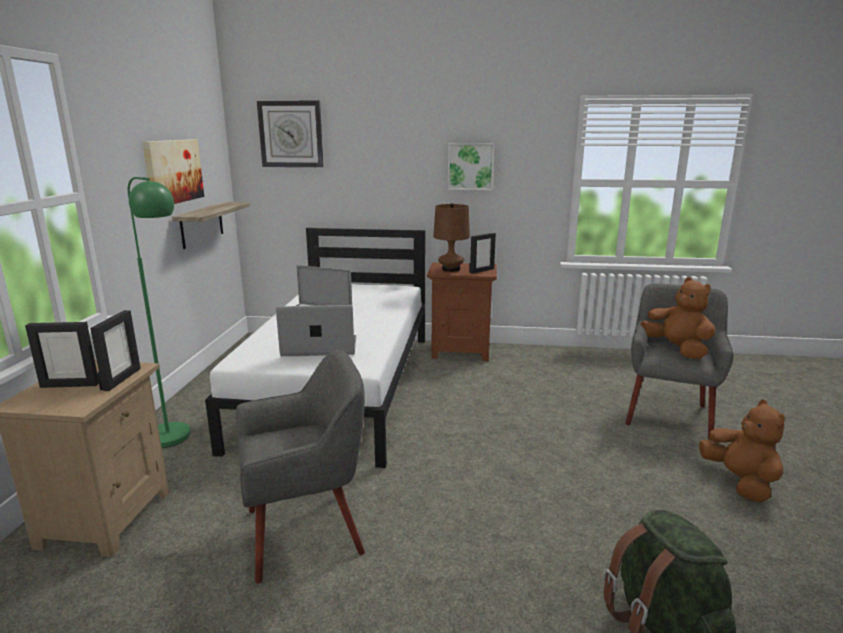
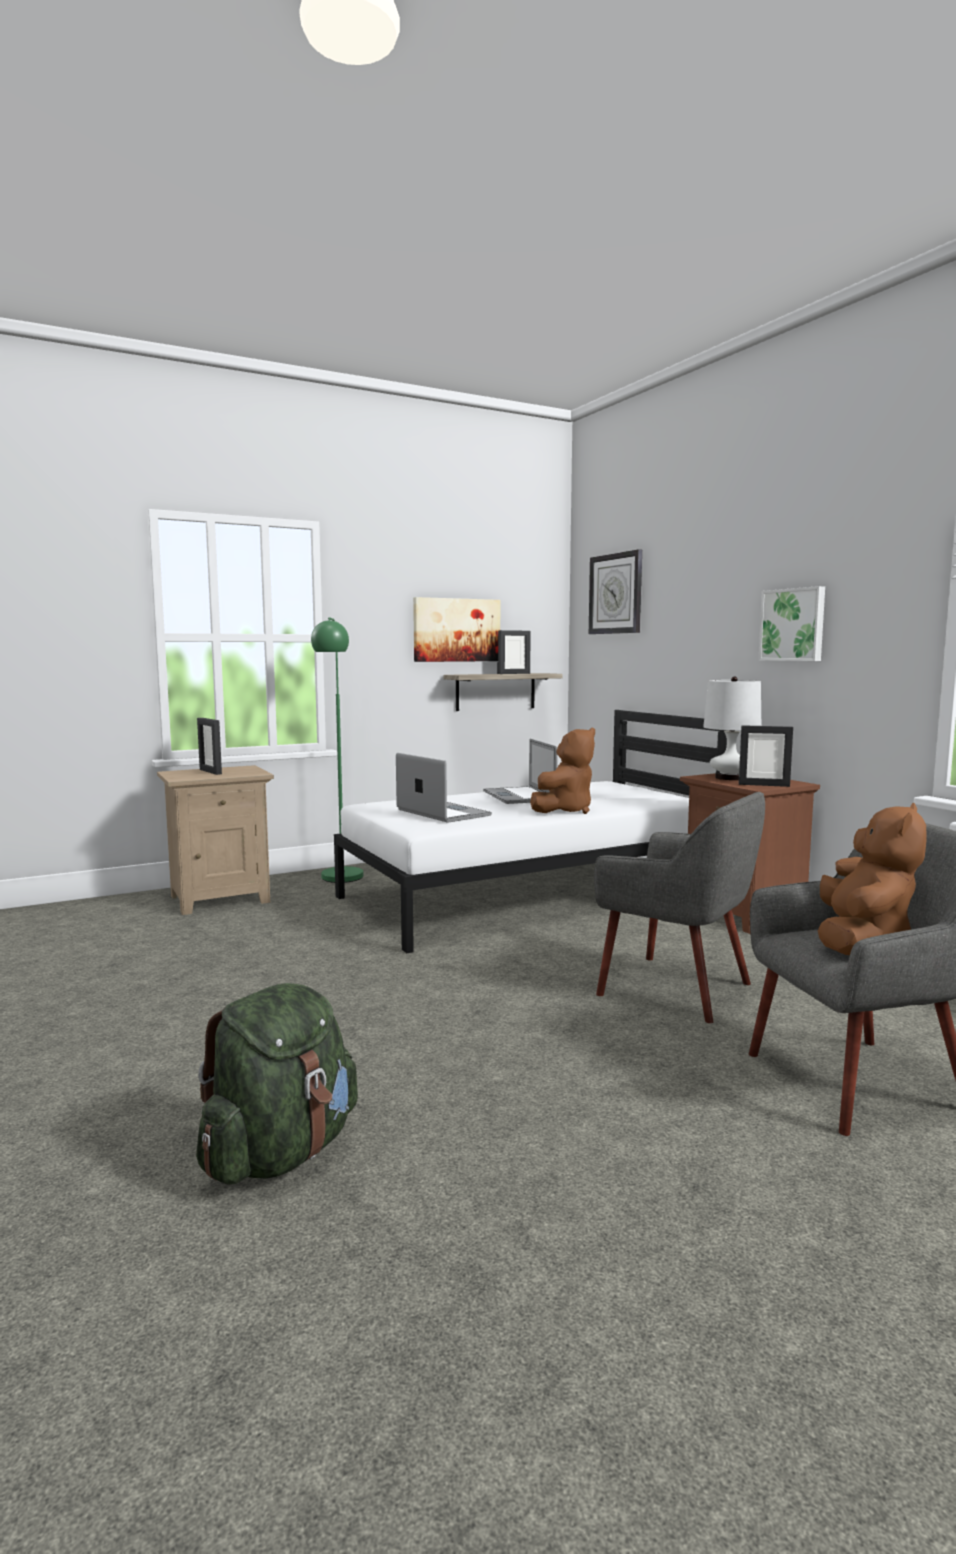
camera: 55 degrees right, 10 degrees down
picture frame [90,310,141,391] -> picture frame moved to [497,630,531,674]
grey armchair [236,349,365,584] -> grey armchair moved to [594,792,765,1023]
brown table lamp [433,203,470,272] -> white table lamp [703,676,761,780]
brown plush toy [699,399,784,502] -> brown plush toy moved to [530,728,595,814]

